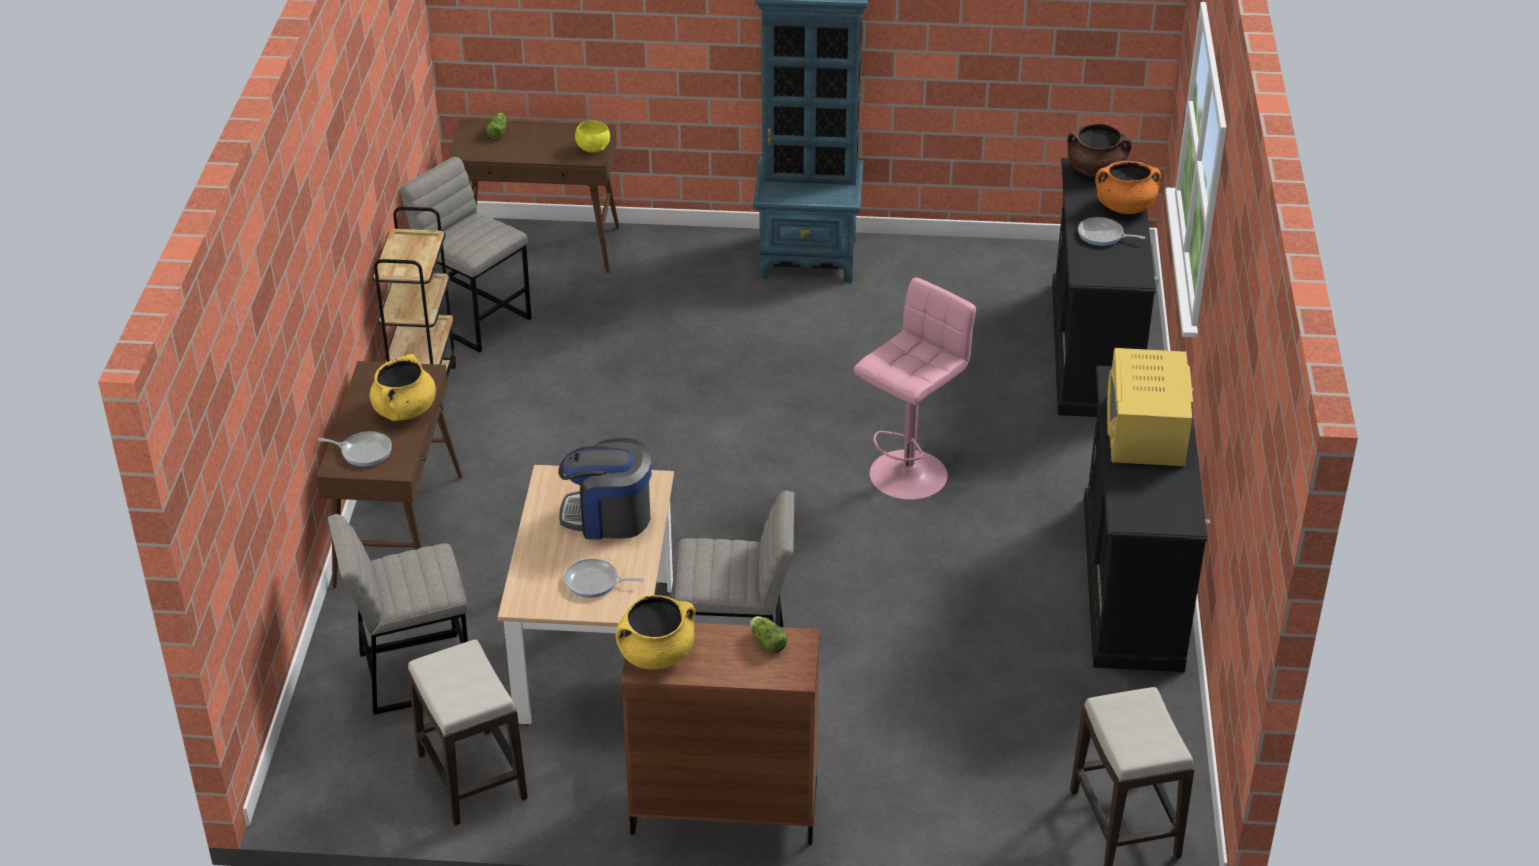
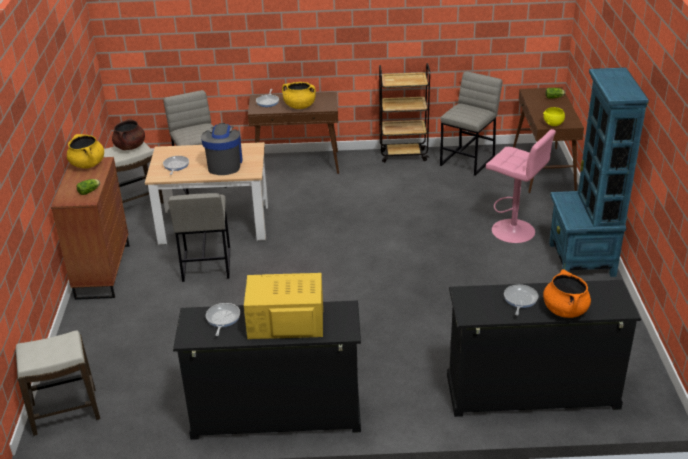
camera: 85 degrees right, 5 degrees down
pink stool [854,278,976,500] -> pink stool moved to [486,129,556,243]
brown cooking pot [1067,124,1132,177] -> brown cooking pot moved to [112,118,145,150]
none -> frying pan [206,303,240,336]

